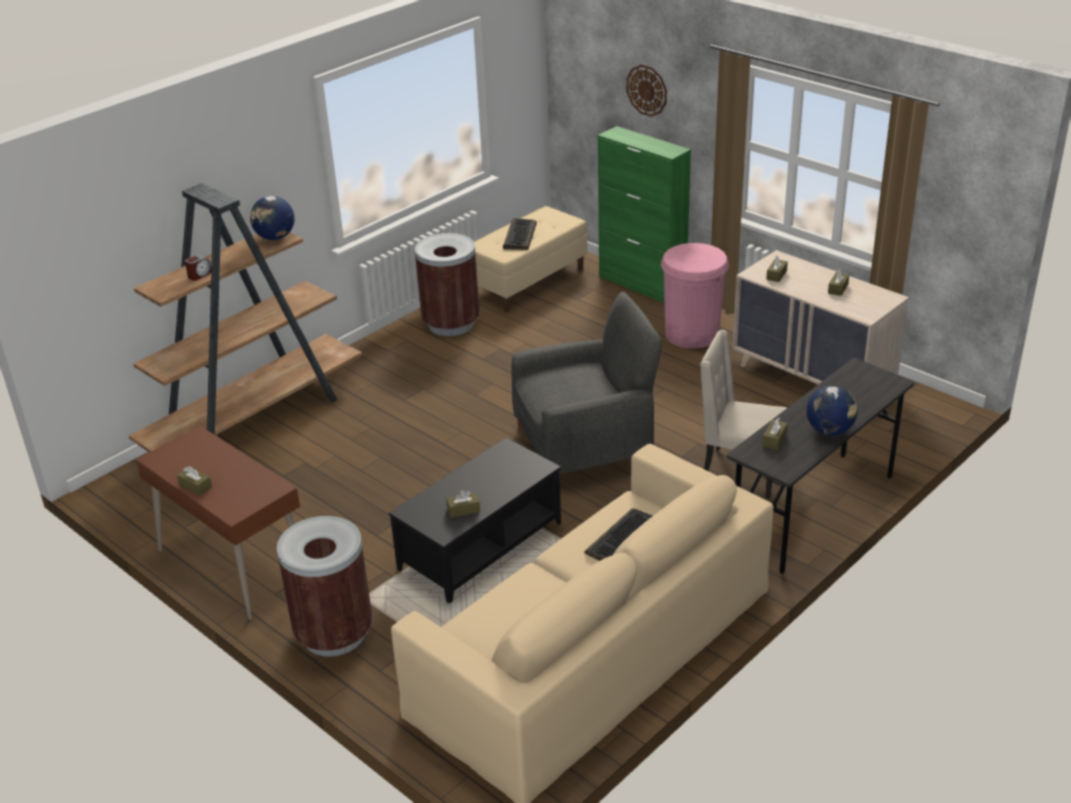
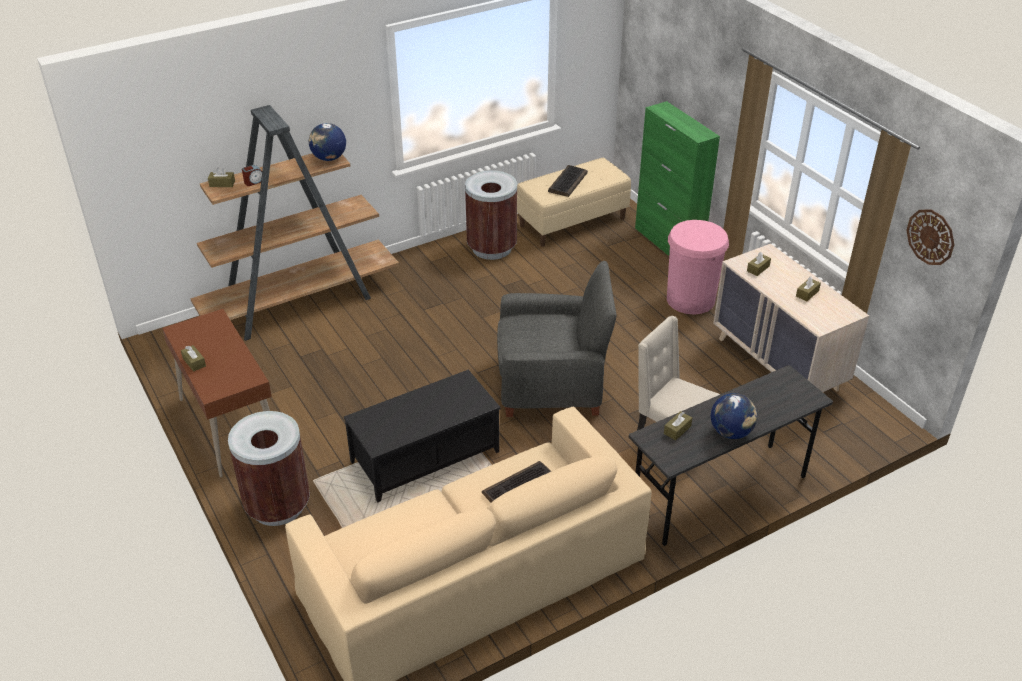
camera: 15 degrees right, 5 degrees up
brown tissue box [446,490,480,518] -> brown tissue box moved to [208,167,235,187]
wall clock [626,64,667,117] -> wall clock moved to [906,209,954,265]

